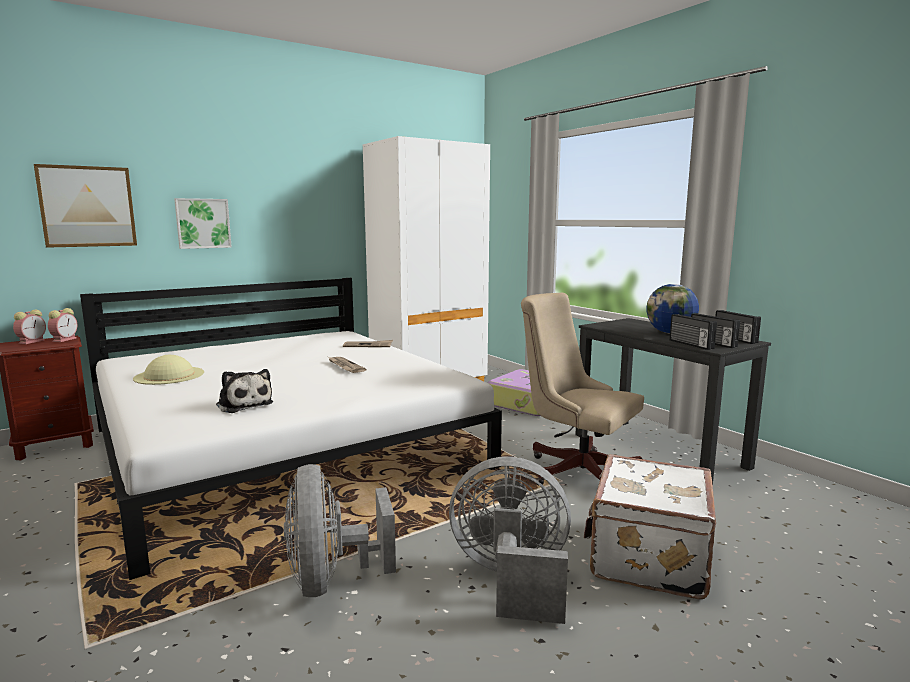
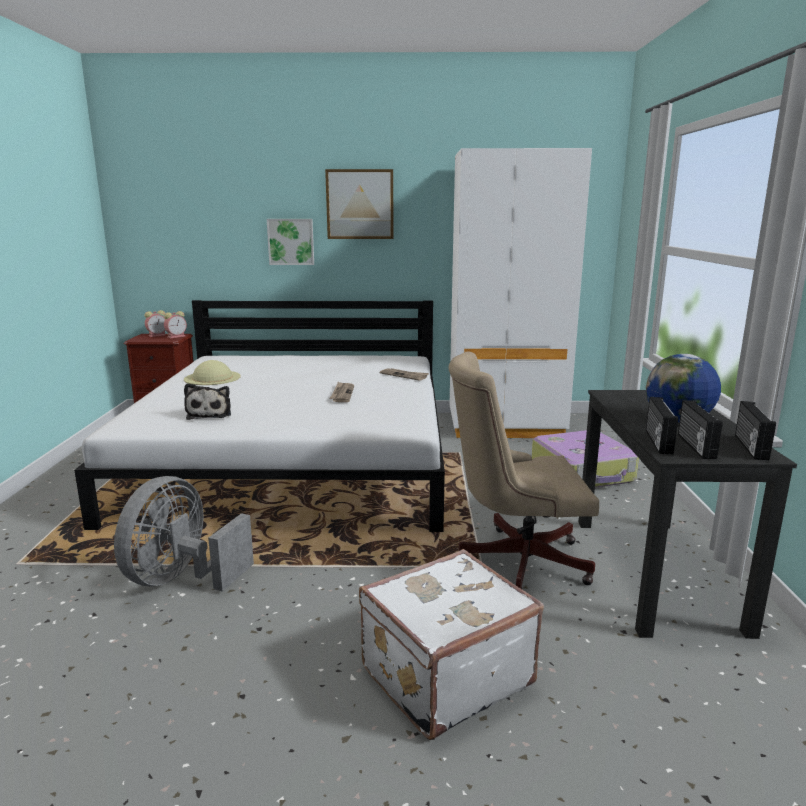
camera: 35 degrees right, 5 degrees up
picture [34,164,137,248] -> picture moved to [325,169,394,239]
grey fan [449,456,571,624] -> none
beige office chair [521,293,644,485] -> beige office chair turned 75 degrees counterclockwise [448,351,599,589]

